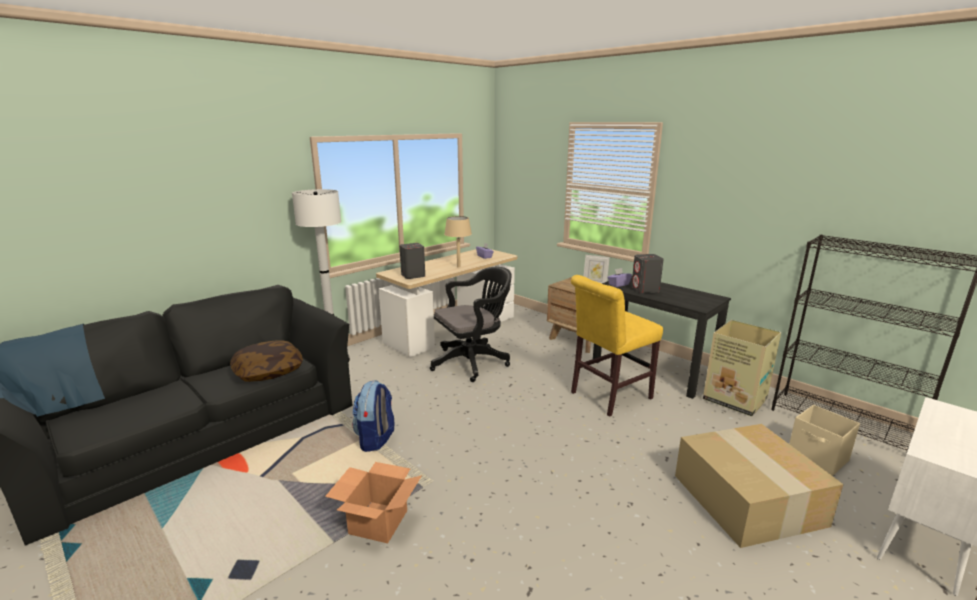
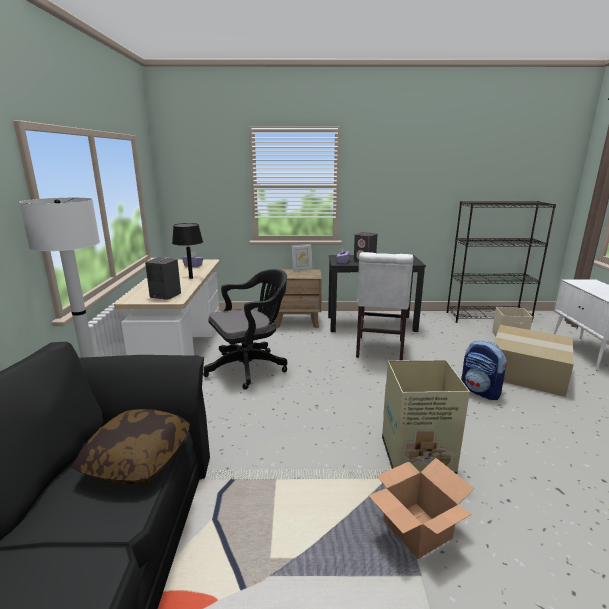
camera: 45 degrees left, 0 degrees up
backpack [352,380,394,452] -> backpack moved to [461,341,508,400]
black office chair [430,267,512,382] -> black office chair turned 45 degrees clockwise [203,269,287,390]
beige table lamp [444,216,472,267] -> black table lamp [172,223,203,279]
yellow chair [571,275,663,417] -> white chair [356,252,414,361]
cardboard box [703,320,781,416] -> cardboard box moved to [382,360,470,474]

